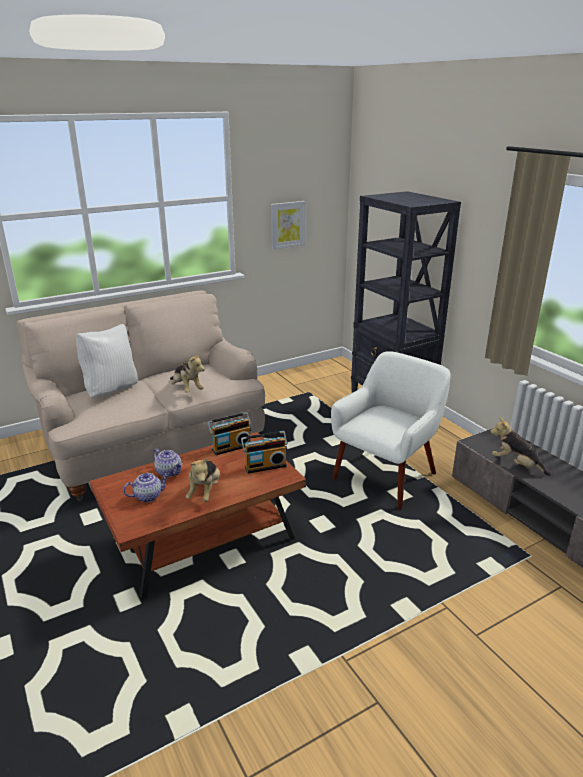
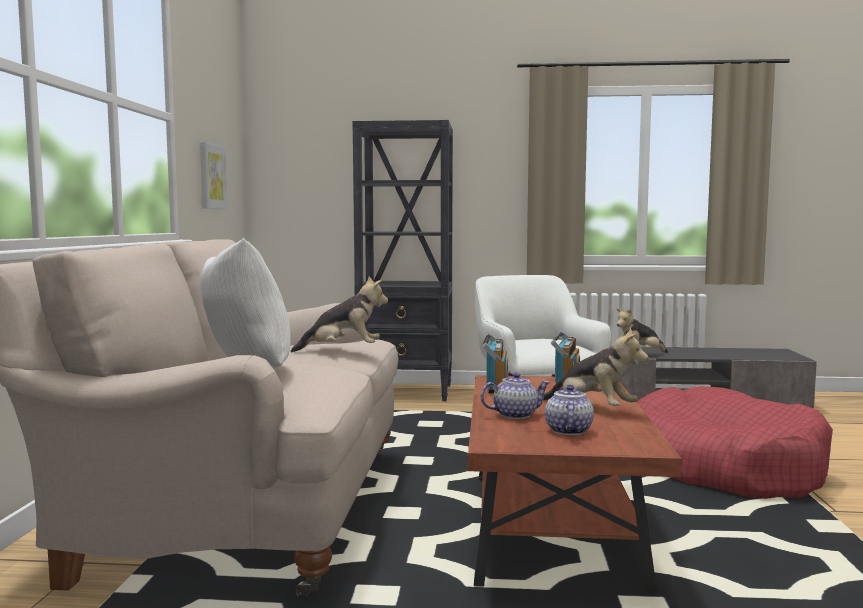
camera: 55 degrees left, 20 degrees down
none -> red dog bed [637,386,833,499]

